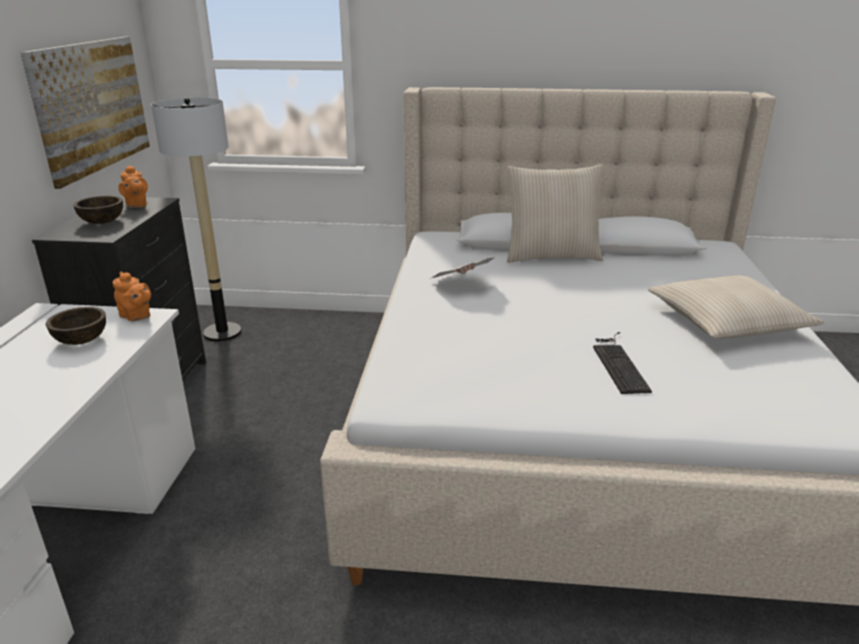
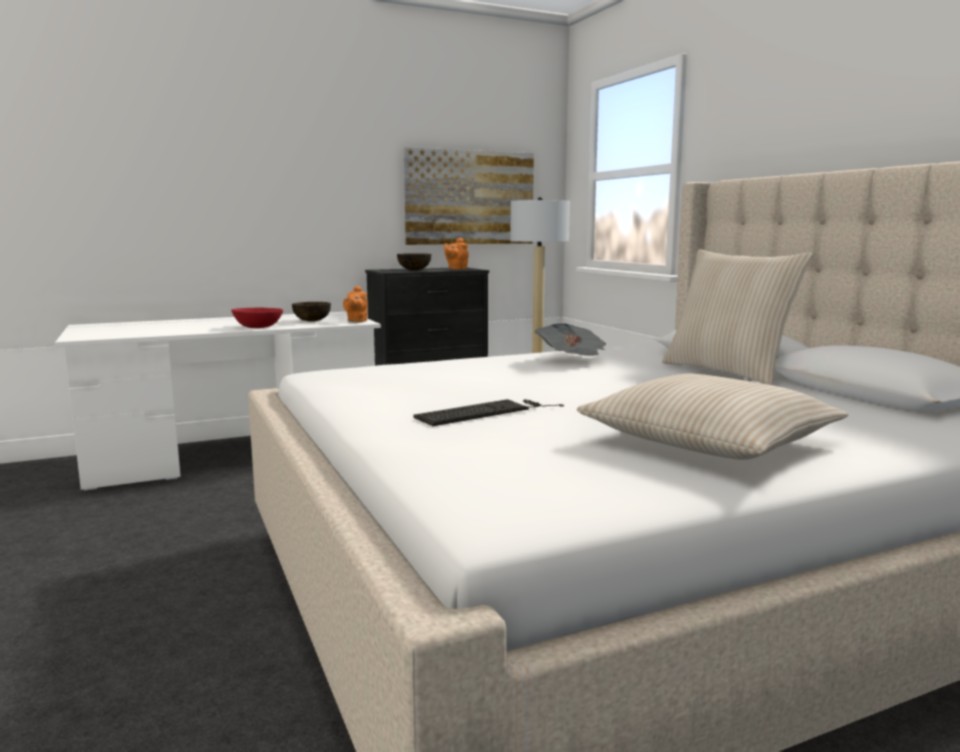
camera: 60 degrees right, 15 degrees down
none -> red bowl [231,308,283,328]

